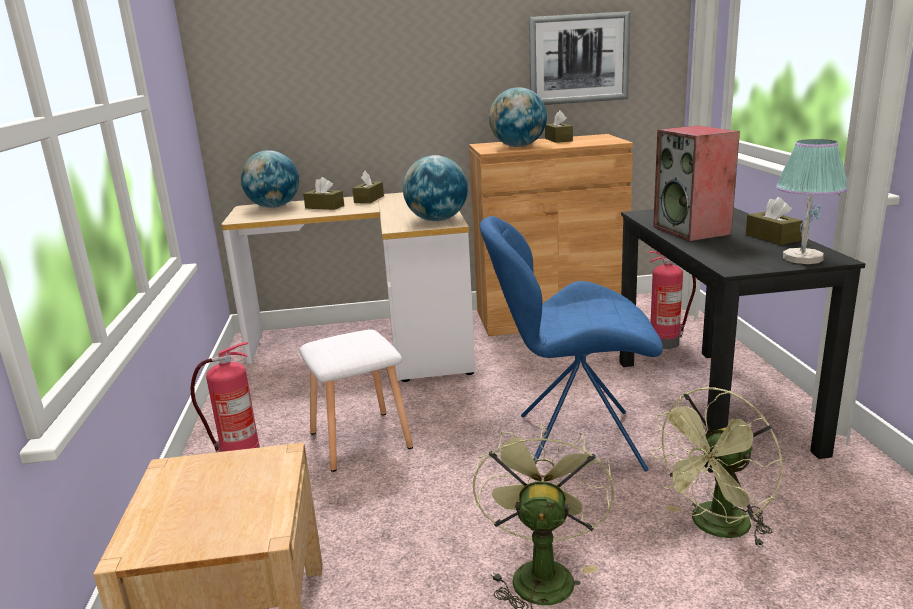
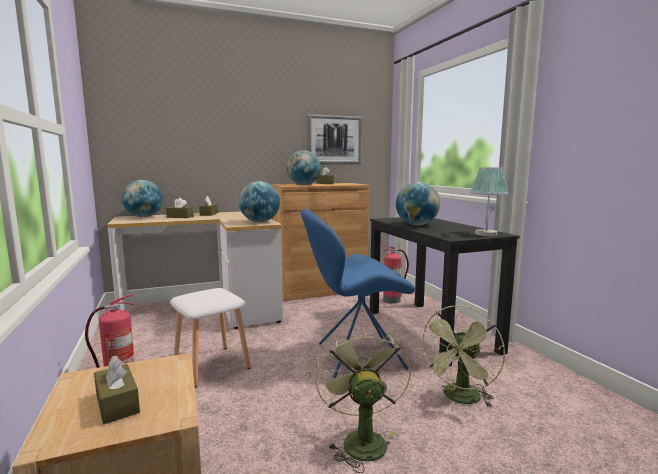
camera: 15 degrees left, 10 degrees down
speaker [653,125,740,241] -> globe [396,182,440,226]
brown tissue box [746,197,803,245] -> brown tissue box moved to [94,355,140,424]

